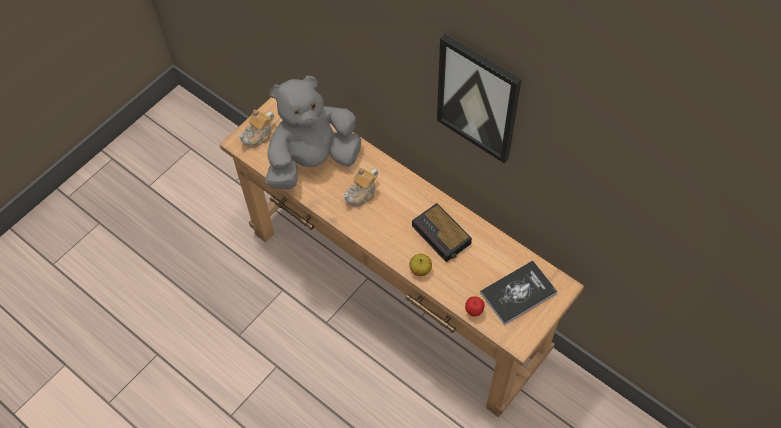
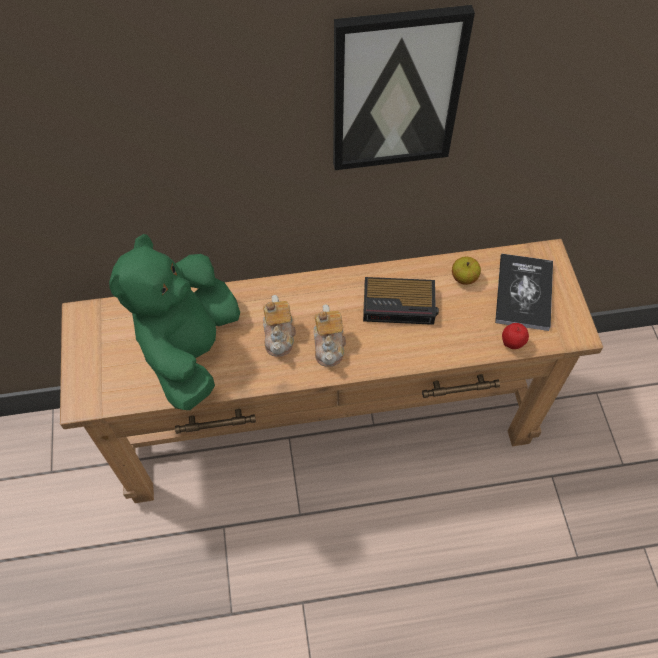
camera: 50 degrees left, 0 degrees up
teapot [238,110,274,148] -> teapot moved to [314,304,346,367]
grey plush toy [265,76,361,189] -> green plush toy [109,234,240,410]
apple [409,254,432,276] -> apple moved to [452,257,481,285]

